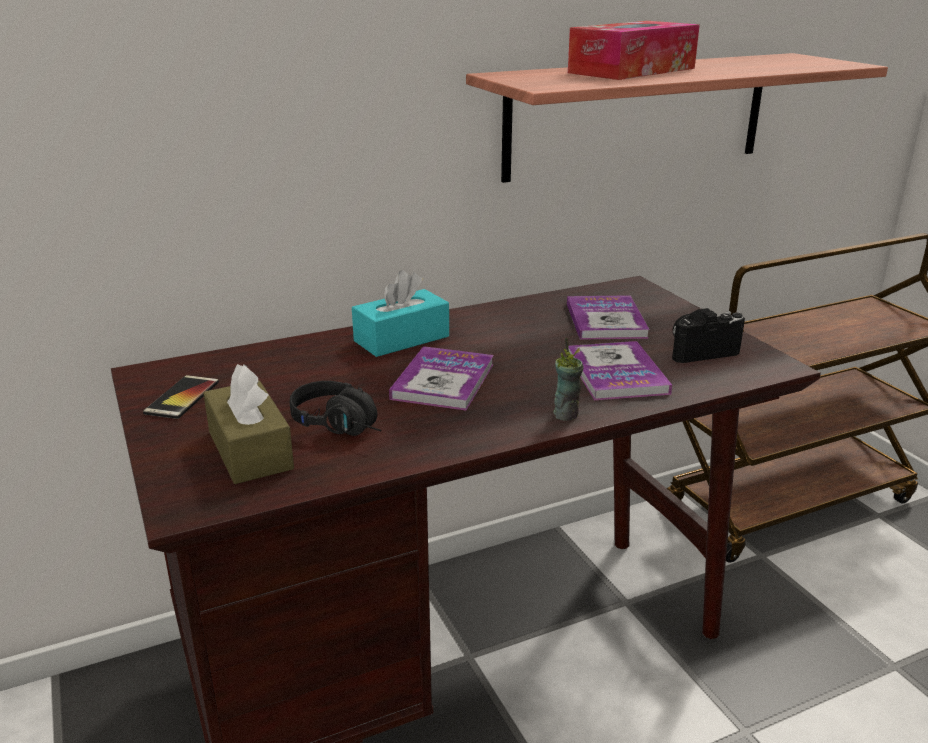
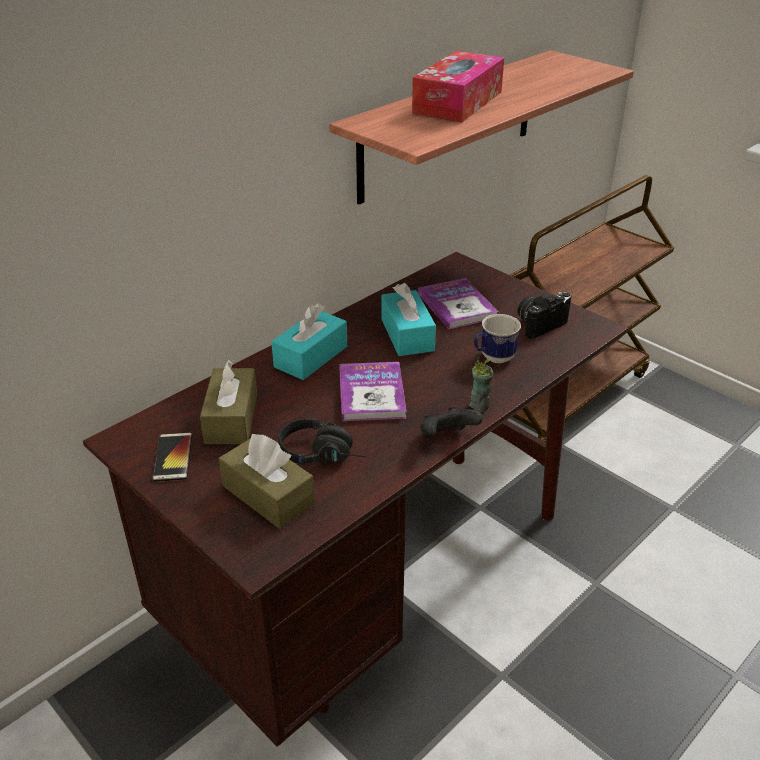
camera: 20 degrees left, 10 degrees up
book [568,341,672,400] -> mug [474,314,521,363]
none -> brown tissue box [200,360,257,444]
none -> turquoise tissue box [382,283,436,356]
none -> black game controller [420,406,483,438]

